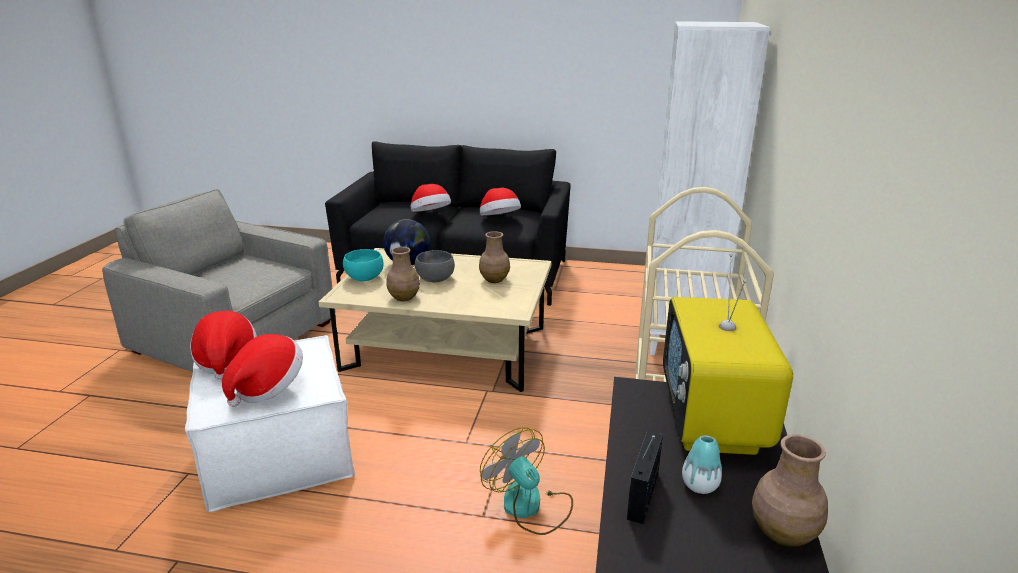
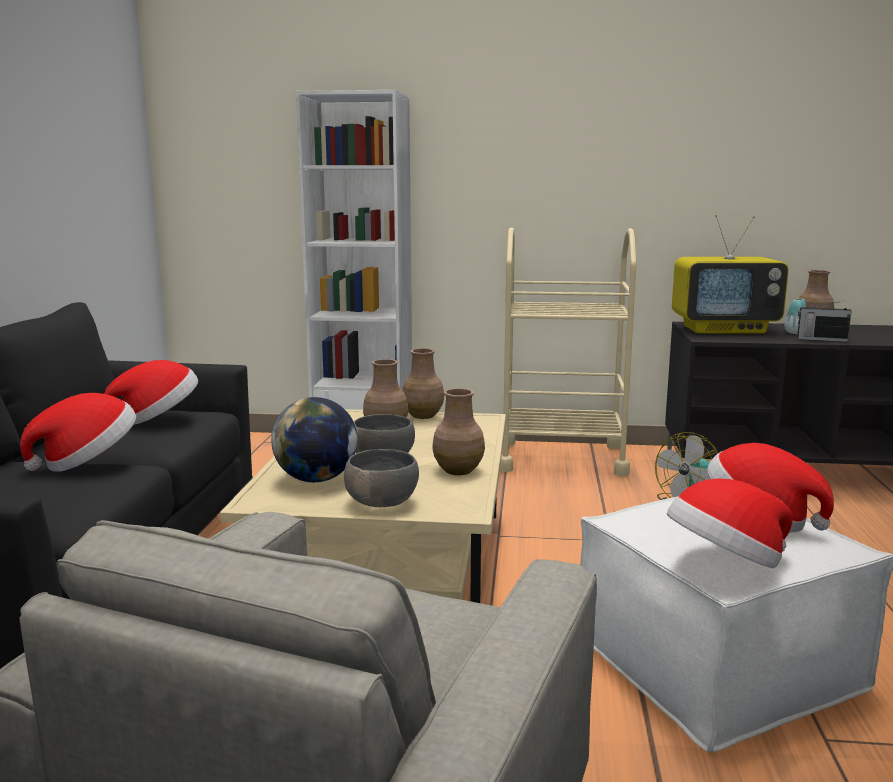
camera: 95 degrees left, 10 degrees down
turquoise bowl [343,249,384,281] -> grey bowl [344,449,419,507]
none -> brown vase [402,348,444,419]

